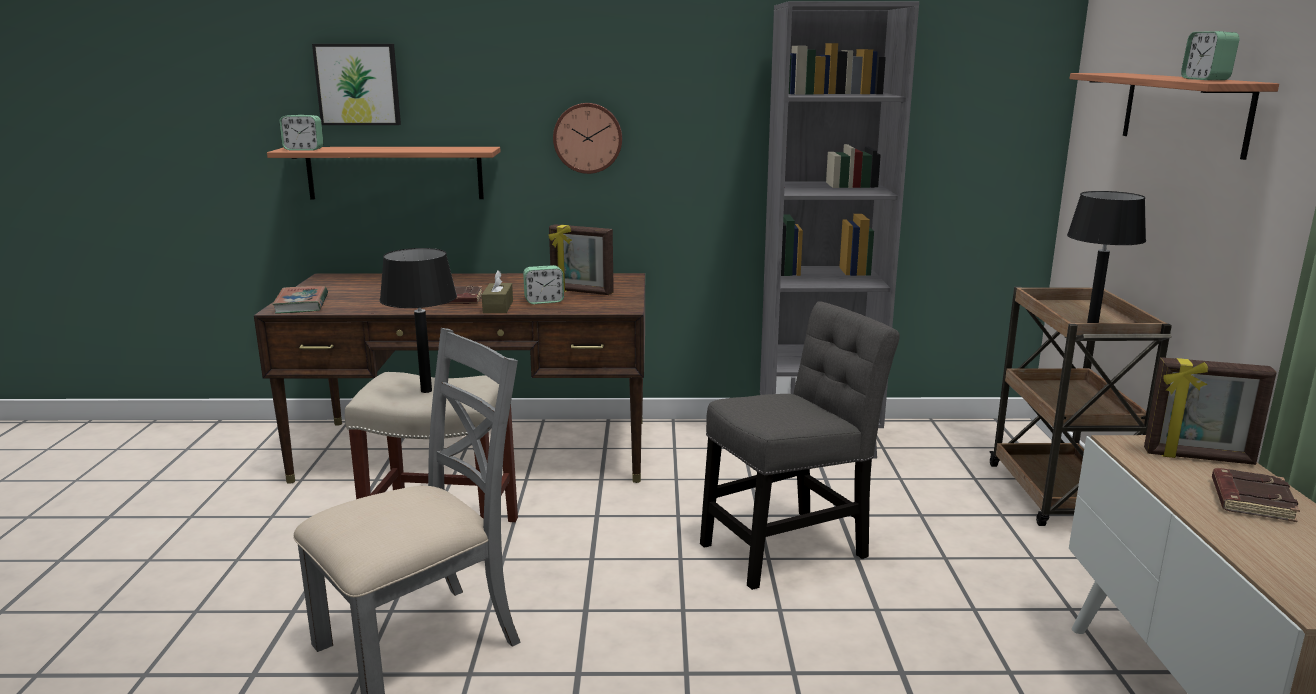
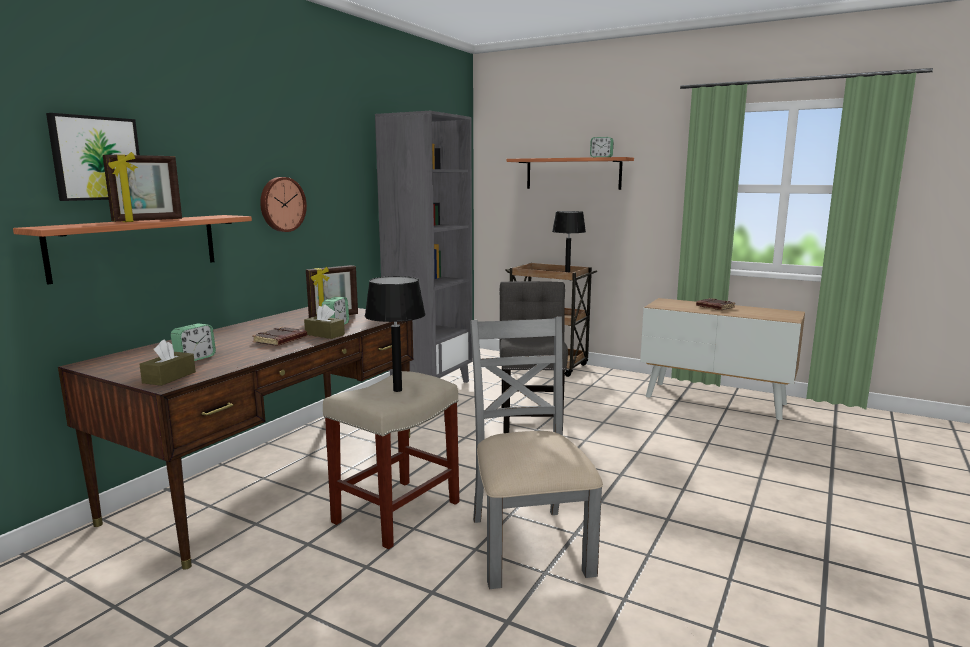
camera: 60 degrees left, 5 degrees down
book [272,286,328,313] -> brown tissue box [139,339,196,386]
alarm clock [279,115,323,150] -> alarm clock moved to [171,324,216,361]
picture frame [1144,357,1277,465] -> picture frame moved to [103,152,182,222]

